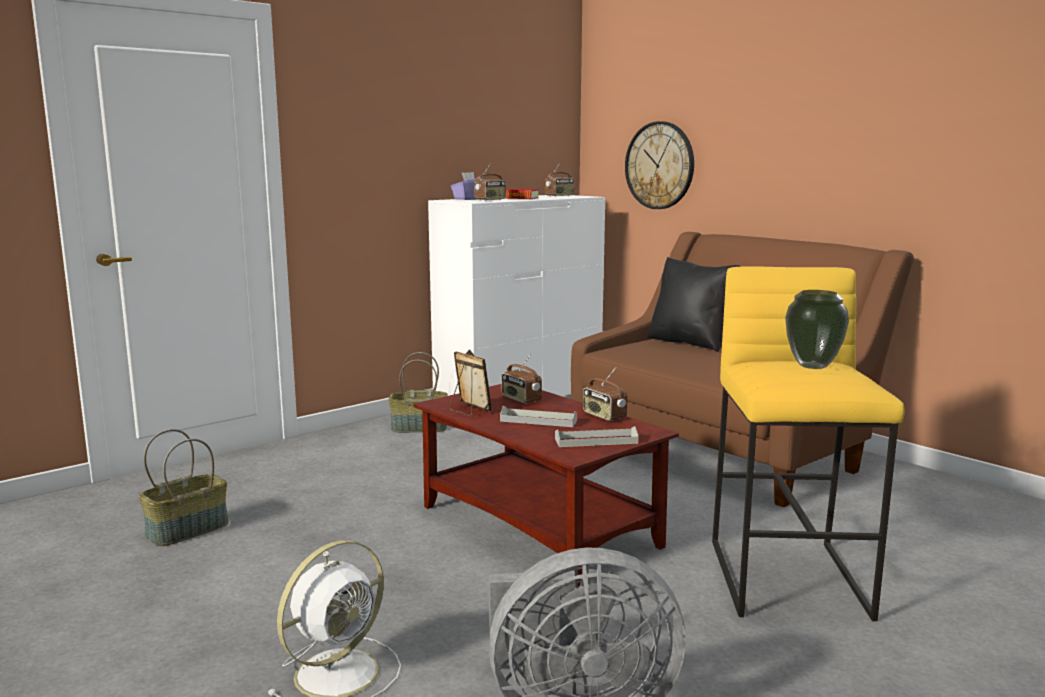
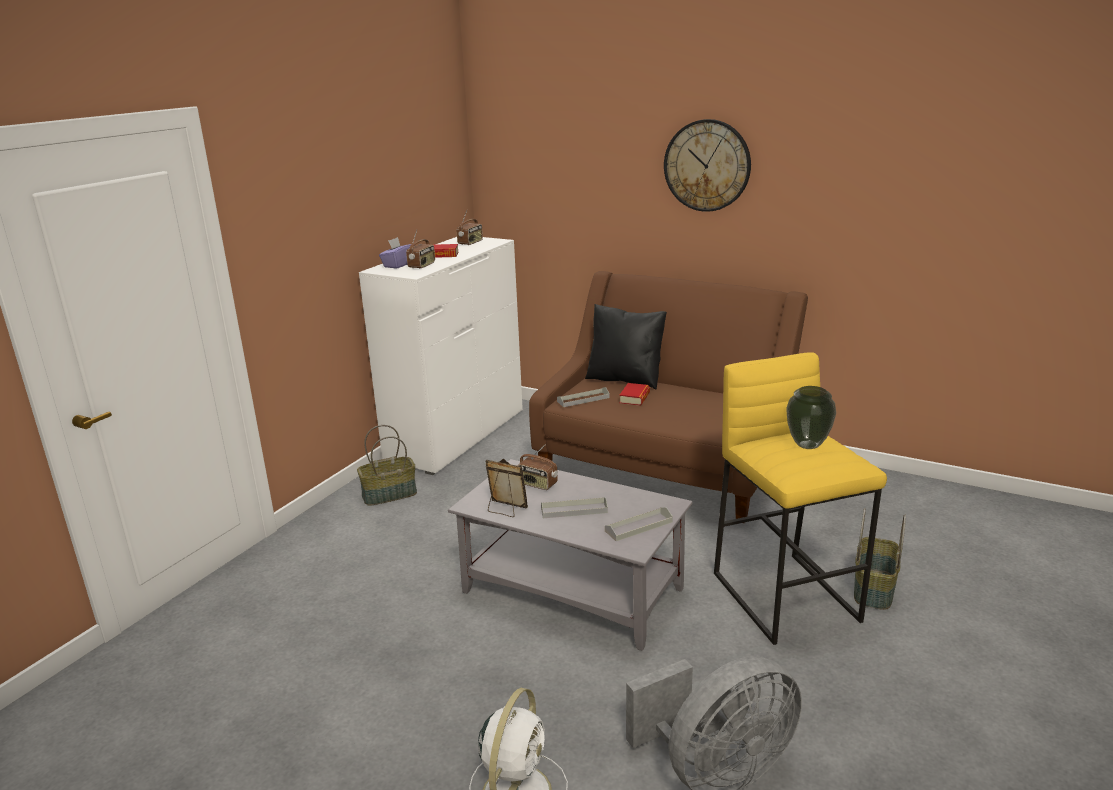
camera: 20 degrees left, 10 degrees up
basket [139,429,229,546] -> basket moved to [854,508,906,610]
brown coffee table [414,384,679,587] -> grey coffee table [448,459,693,651]
radio [583,367,627,421] -> none
wall clock [625,121,694,209] -> wall clock moved to [664,119,751,212]
none -> grey tray [557,387,609,407]
none -> book [619,383,650,406]

